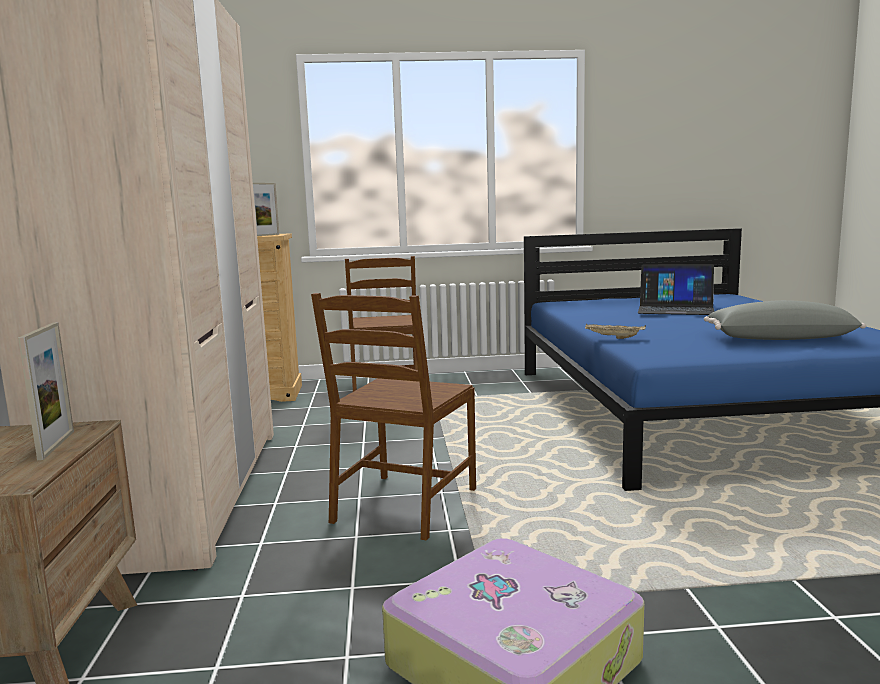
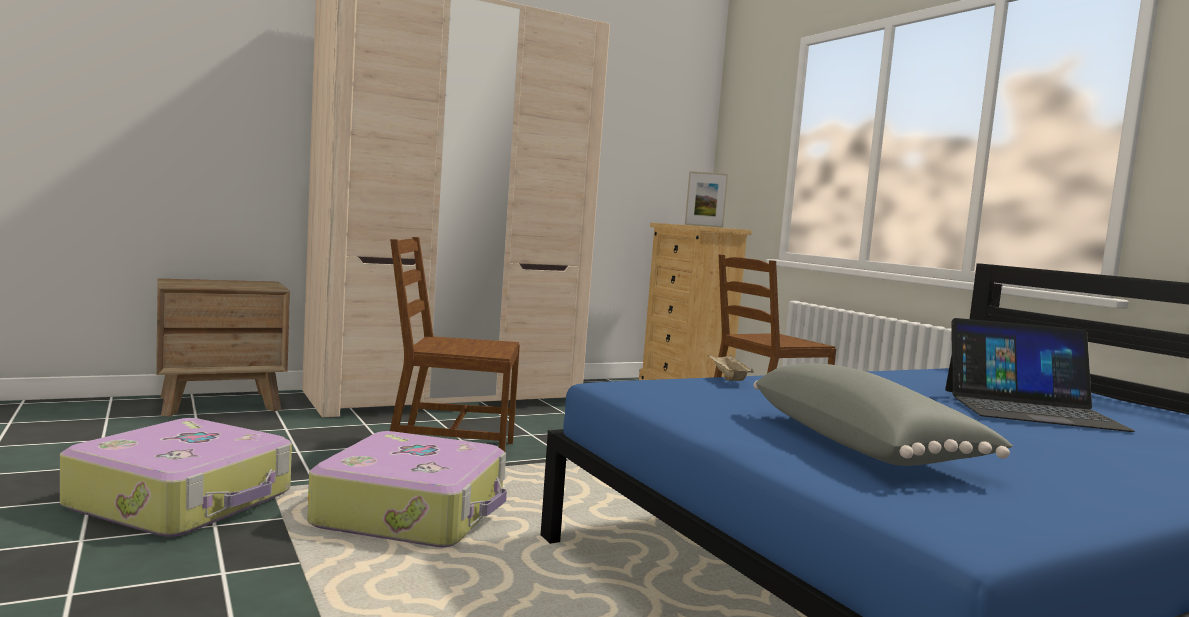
camera: 65 degrees right, 5 degrees down
picture frame [18,322,74,460] -> none
laptop [638,264,715,315] -> laptop turned 75 degrees counterclockwise [945,318,1135,432]
none -> suitcase [307,431,507,547]

